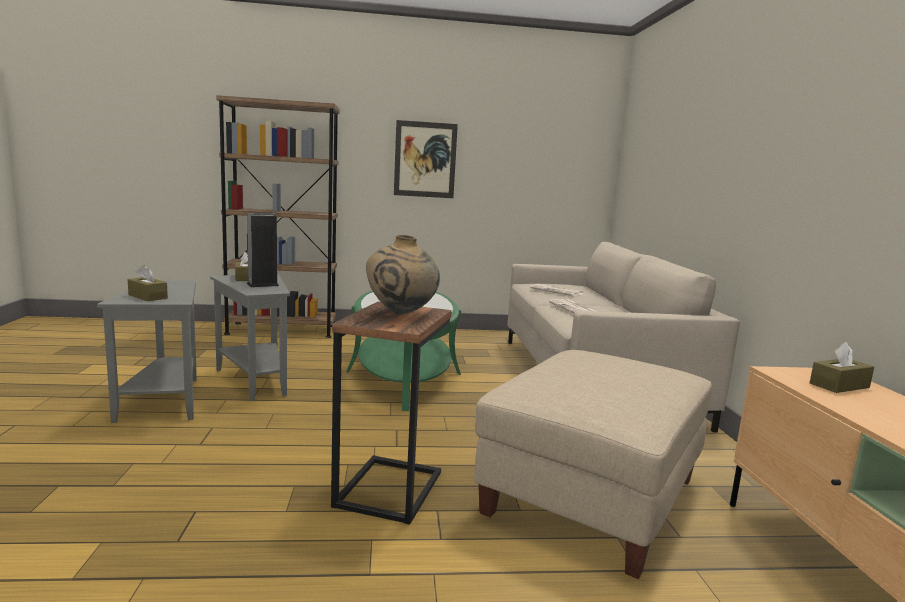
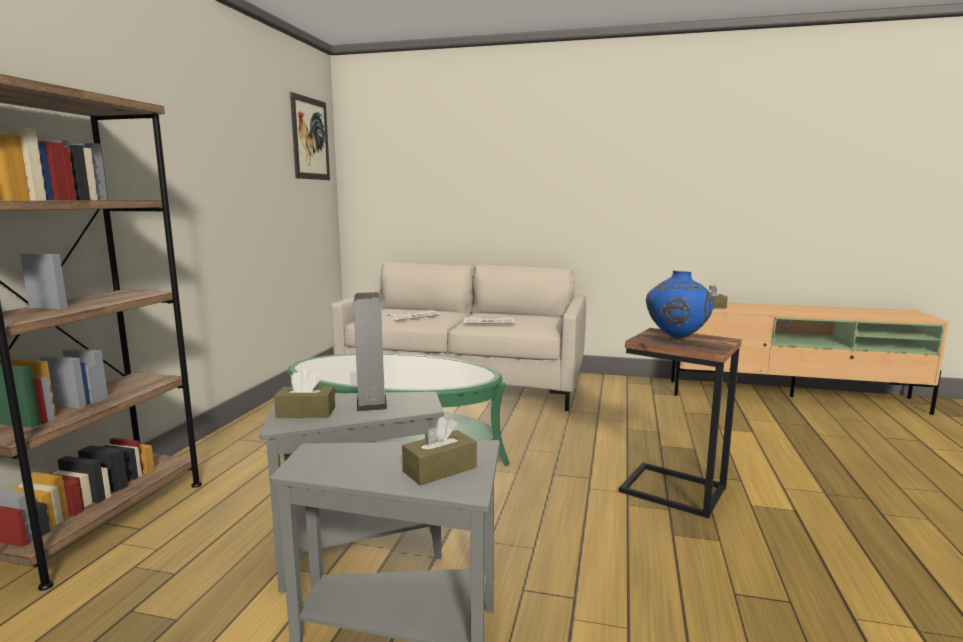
camera: 70 degrees left, 0 degrees up
beige vase [366,235,440,315] -> blue vase [646,271,714,339]
picture [394,120,458,198] -> picture moved to [290,92,330,180]
beige ottoman [474,350,712,579] -> none

